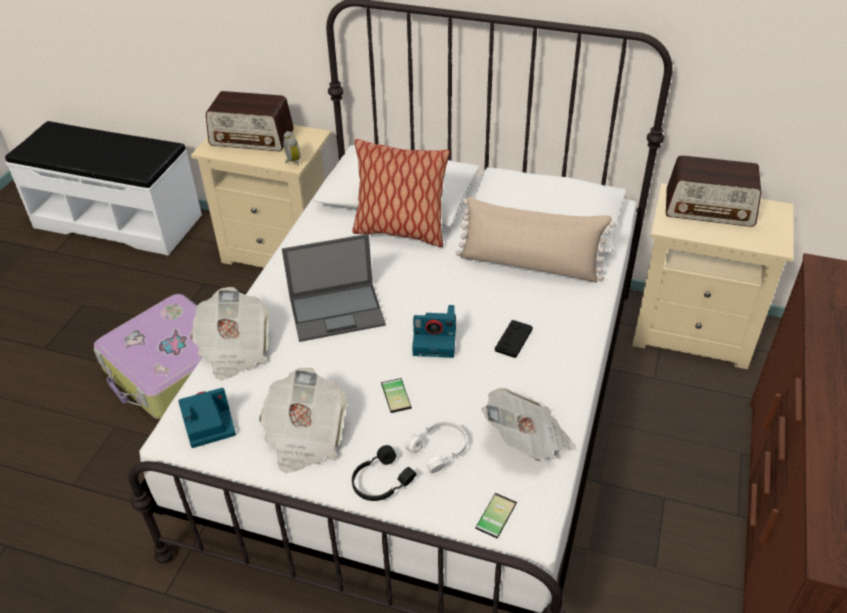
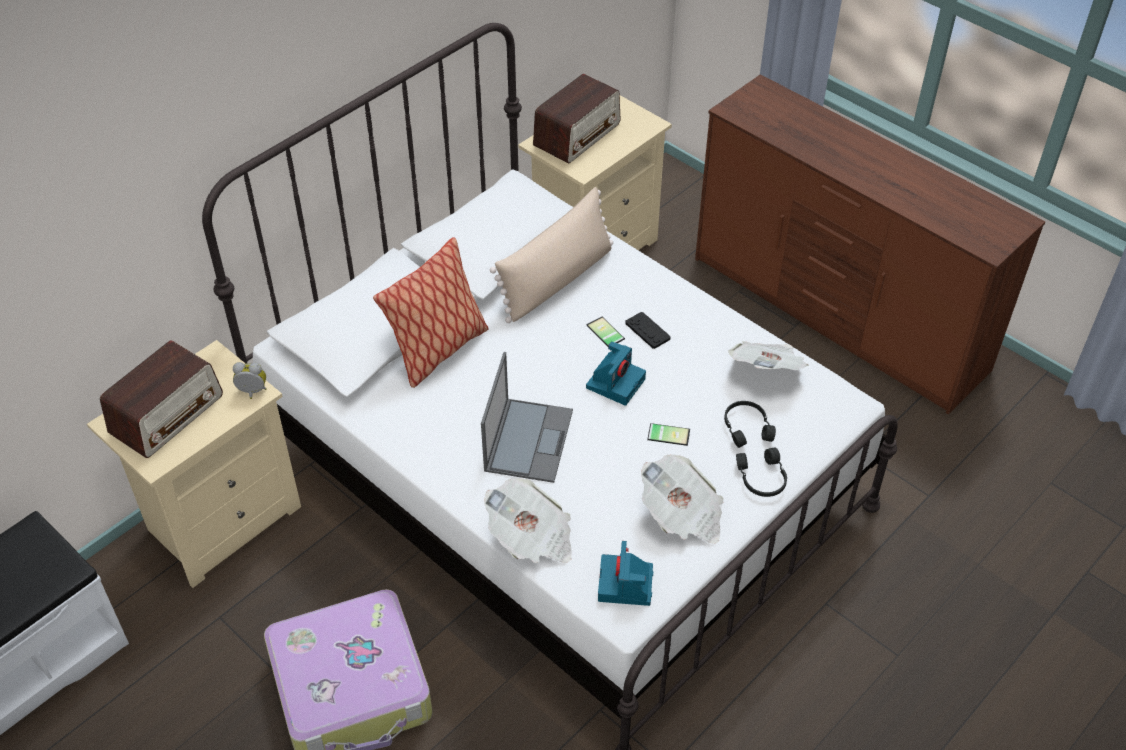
camera: 65 degrees left, 5 degrees up
white headphones [405,421,467,473] -> black headphones [724,401,776,448]
phone [475,493,517,539] -> phone moved to [586,317,625,346]

